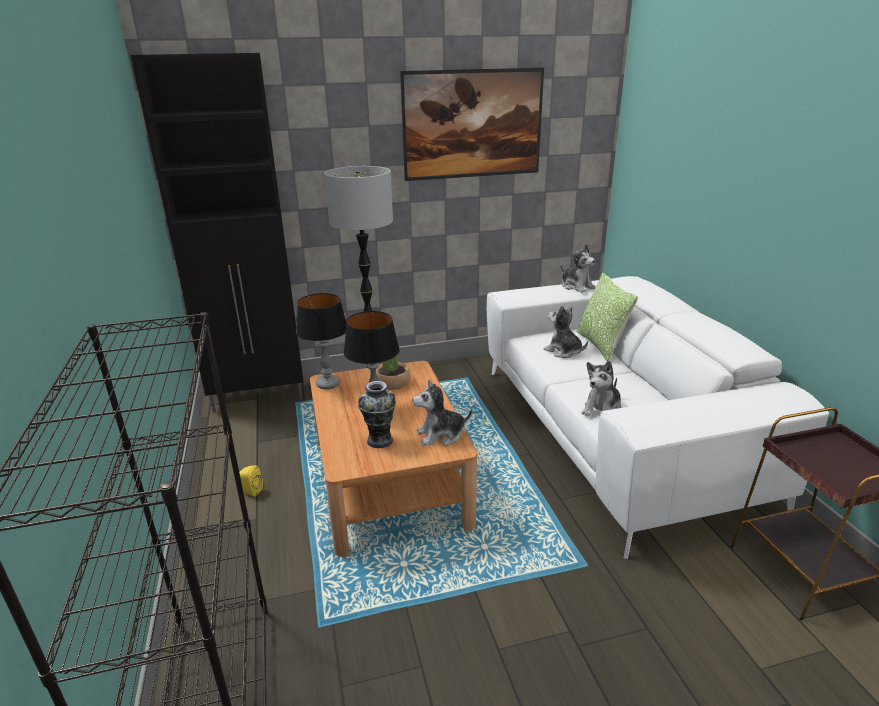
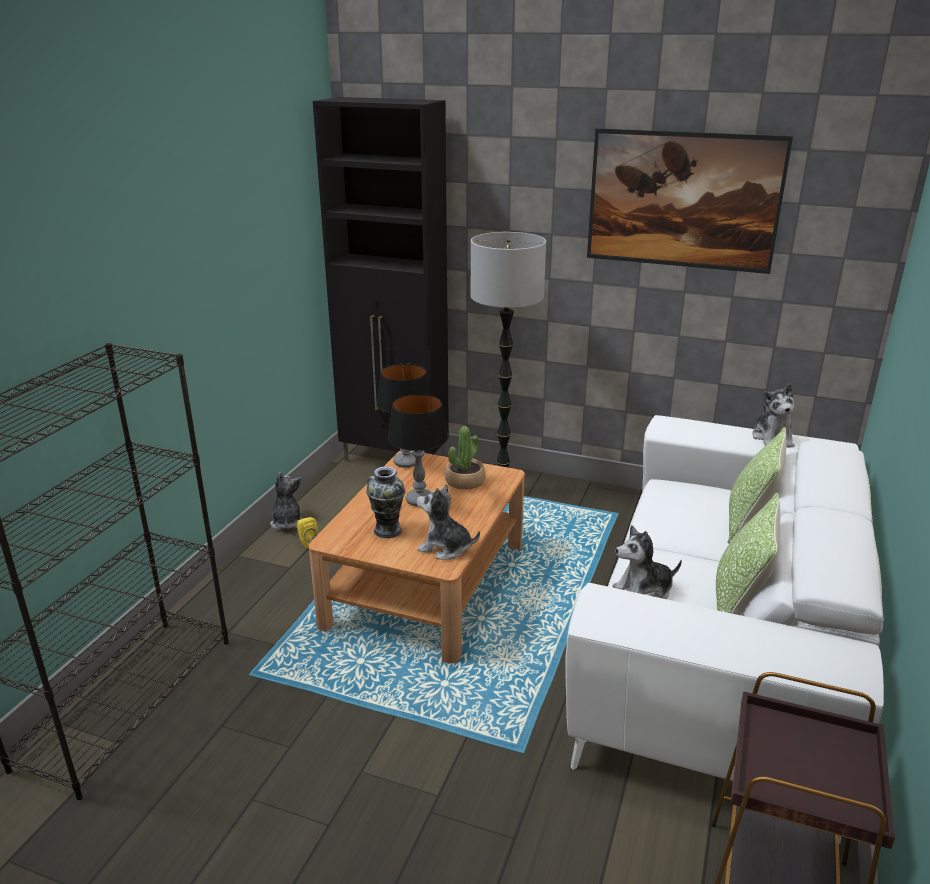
camera: 35 degrees right, 0 degrees up
plush toy [544,305,588,358] -> plush toy moved to [270,472,304,530]
none -> pillow [716,492,780,615]

